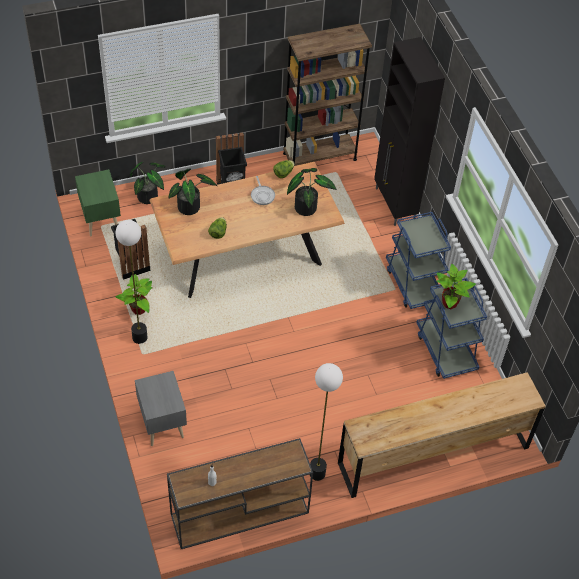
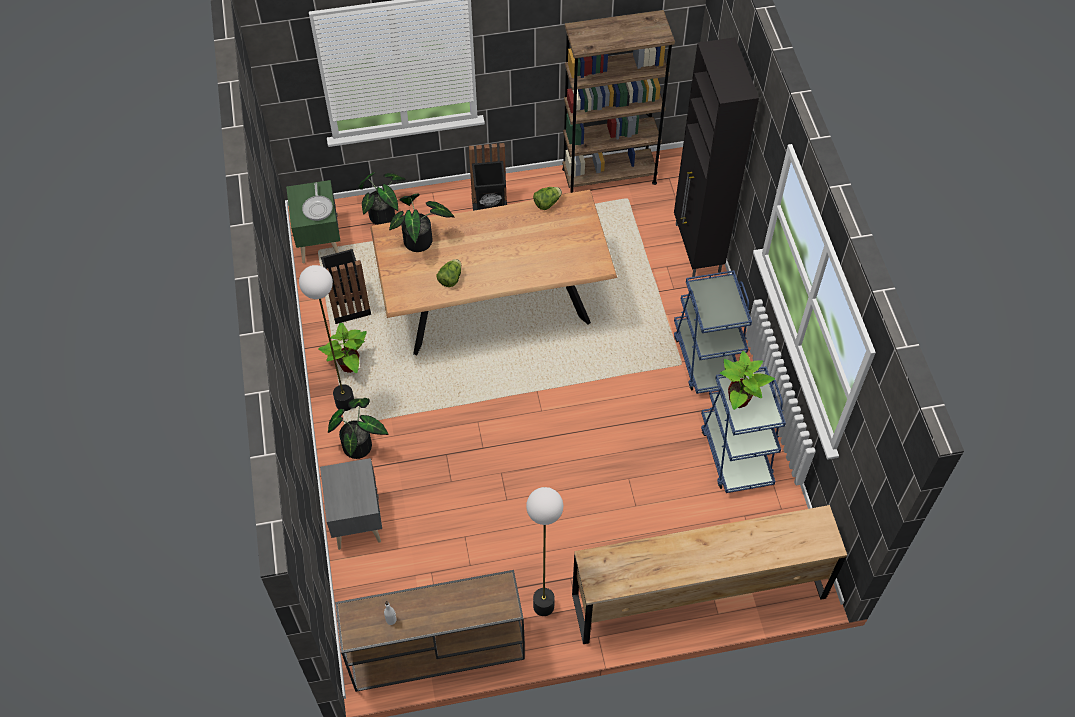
camera: 10 degrees right, 5 degrees up
frying pan [251,176,275,205] -> frying pan moved to [302,183,333,221]
potted plant [287,168,336,216] -> potted plant moved to [328,398,388,459]

